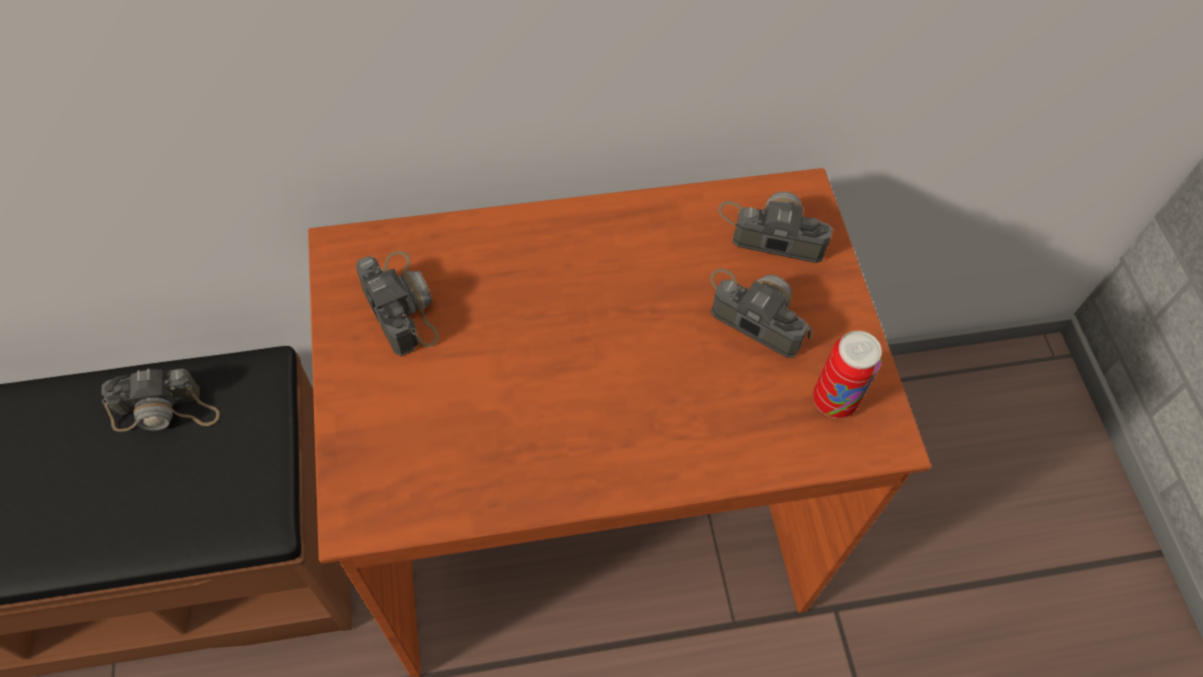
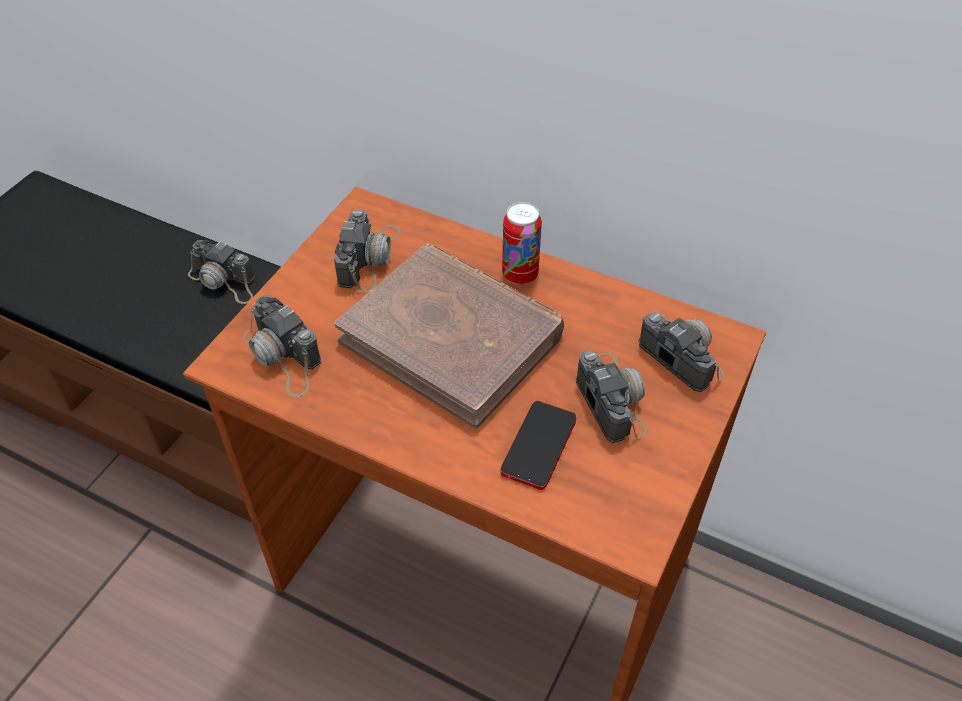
camera: 40 degrees right, 10 degrees down
can [813,331,882,419] -> can moved to [502,202,542,285]
none -> camera [243,295,321,397]
none -> brown book [334,243,564,429]
none -> phone [500,401,576,490]

